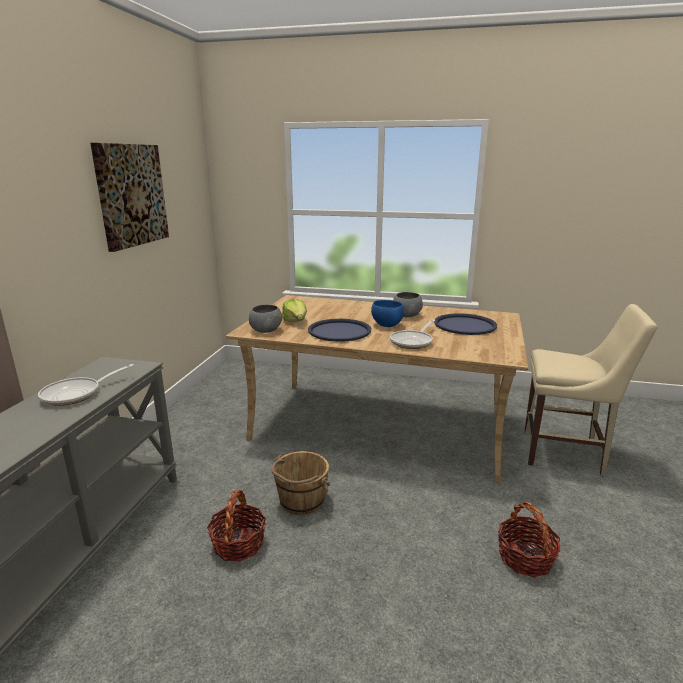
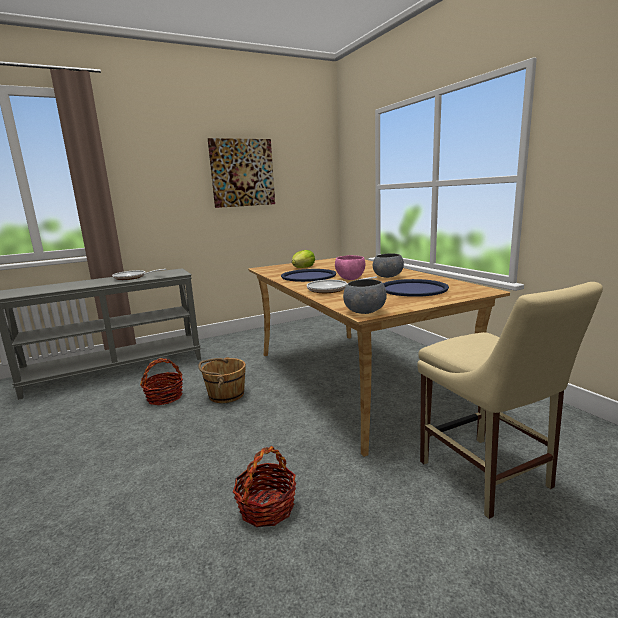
camera: 50 degrees right, 5 degrees down
grey bowl [249,305,282,333] -> grey bowl moved to [343,279,387,314]
blue bowl [371,300,404,327] -> pink bowl [335,255,365,280]

